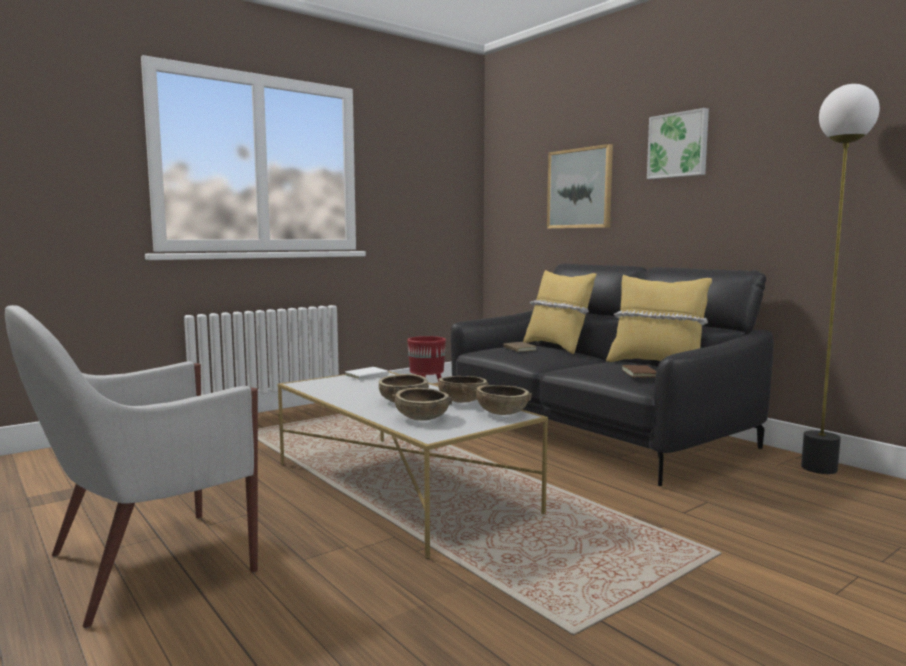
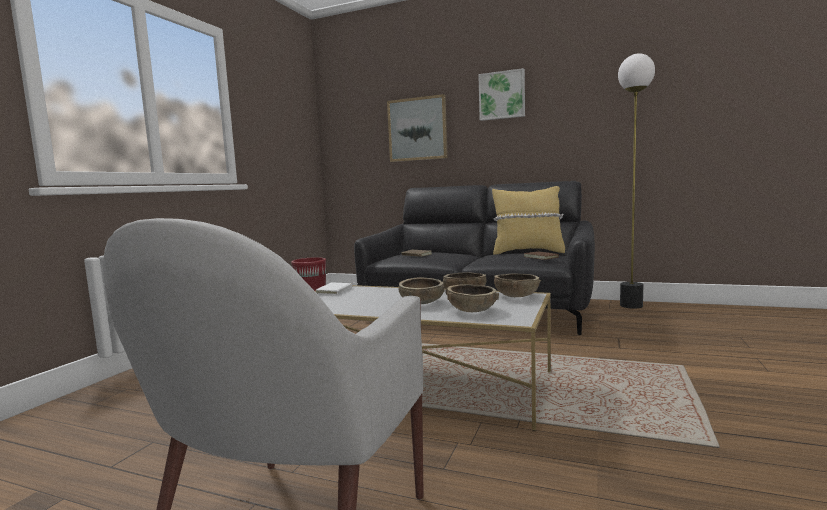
camera: 30 degrees left, 0 degrees up
yellow pillow [523,270,596,354] -> none

